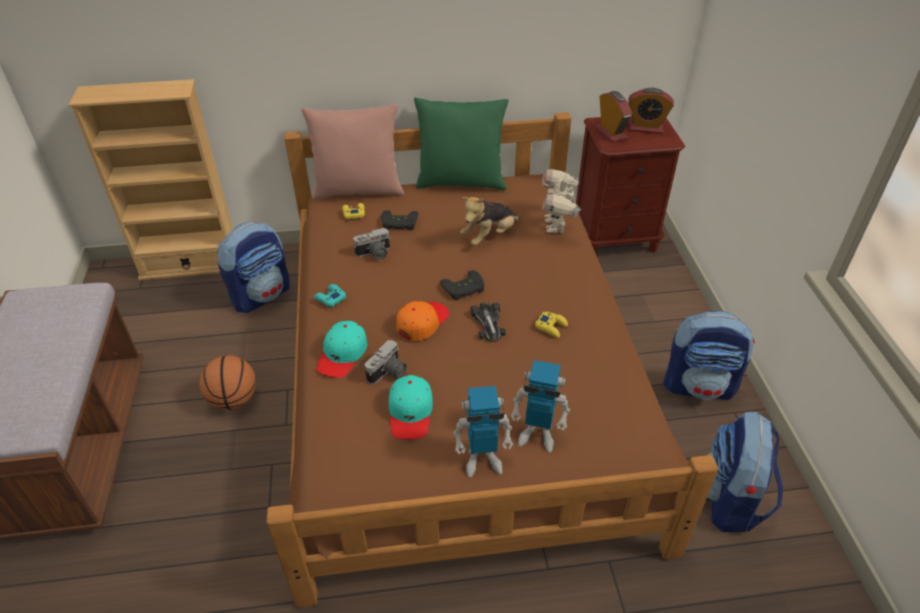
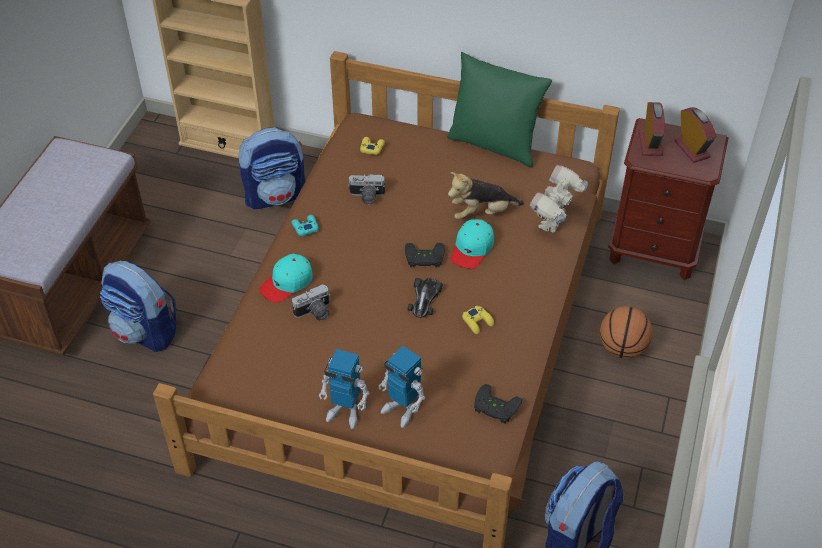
camera: 25 degrees right, 5 degrees up
basketball [199,355,256,410] -> basketball moved to [600,306,652,358]
pink pillow [301,104,404,200] -> none
black game controller [381,210,419,230] -> black game controller moved to [474,384,522,424]
turquoise cap [389,375,433,440] -> turquoise cap moved to [450,219,494,269]
orange cap [396,301,449,341] -> none
alarm clock [628,88,674,134] -> alarm clock turned 150 degrees counterclockwise [674,107,716,163]
backpack [663,311,755,400] -> backpack moved to [100,260,176,352]

